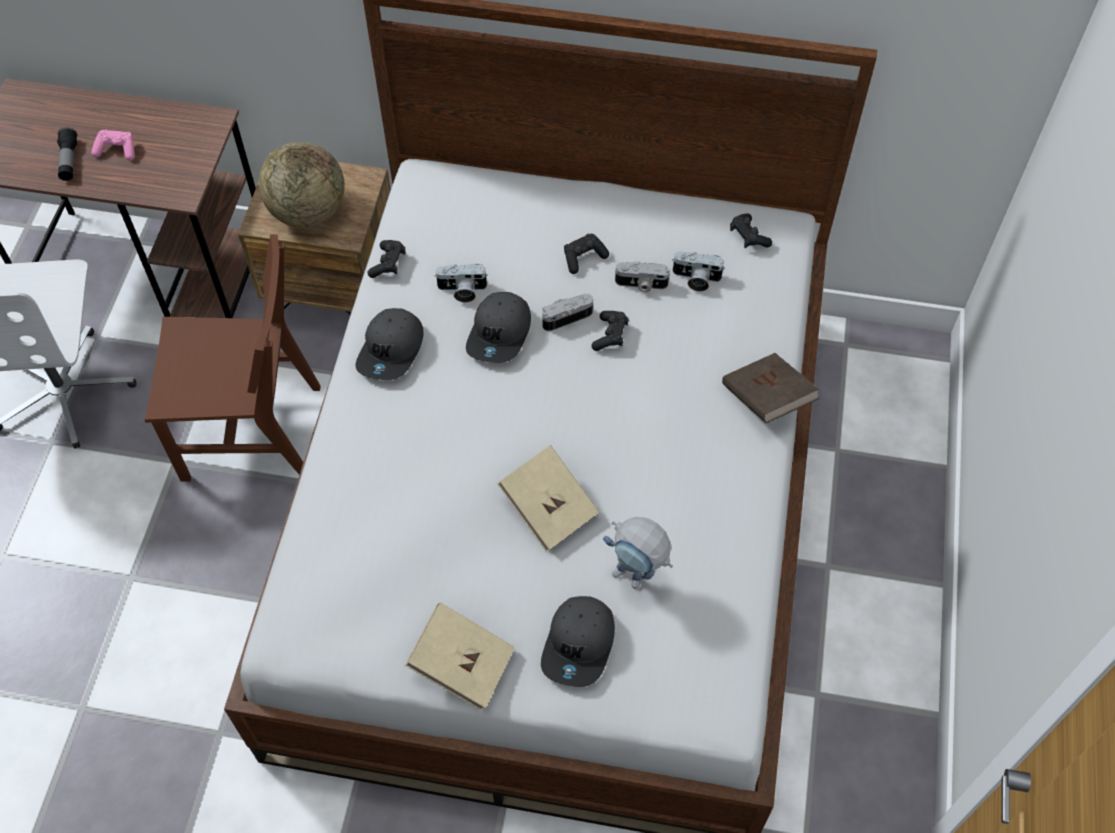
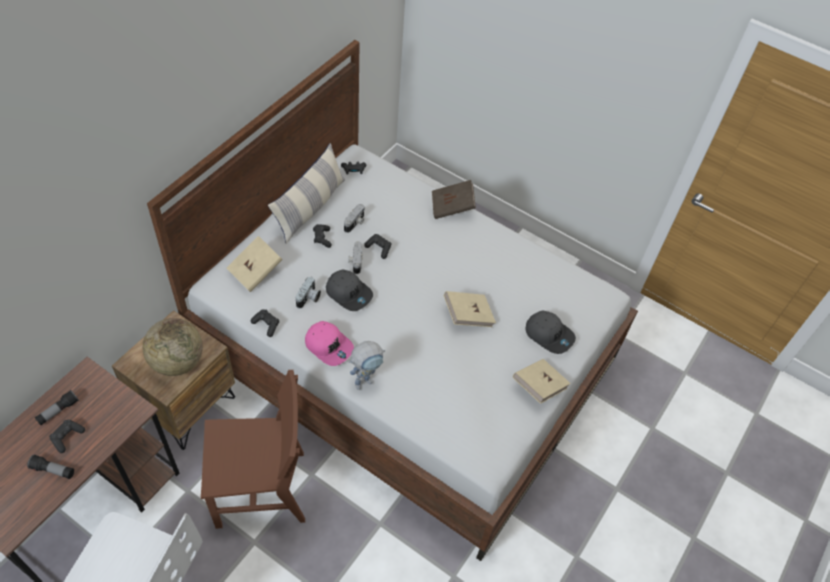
camera: 70 degrees left, 5 degrees down
pink game controller [91,130,135,161] -> black game controller [49,420,85,453]
brown chair [144,234,321,482] -> brown chair turned 60 degrees clockwise [201,370,305,529]
grey cap [355,308,423,380] -> pink cap [305,321,354,366]
toy robot [603,517,673,589] -> toy robot moved to [348,341,385,390]
camera [672,251,725,291] -> none
none -> flashlight [35,390,79,425]
none -> beige book [227,236,283,292]
none -> pillow [268,143,345,244]

